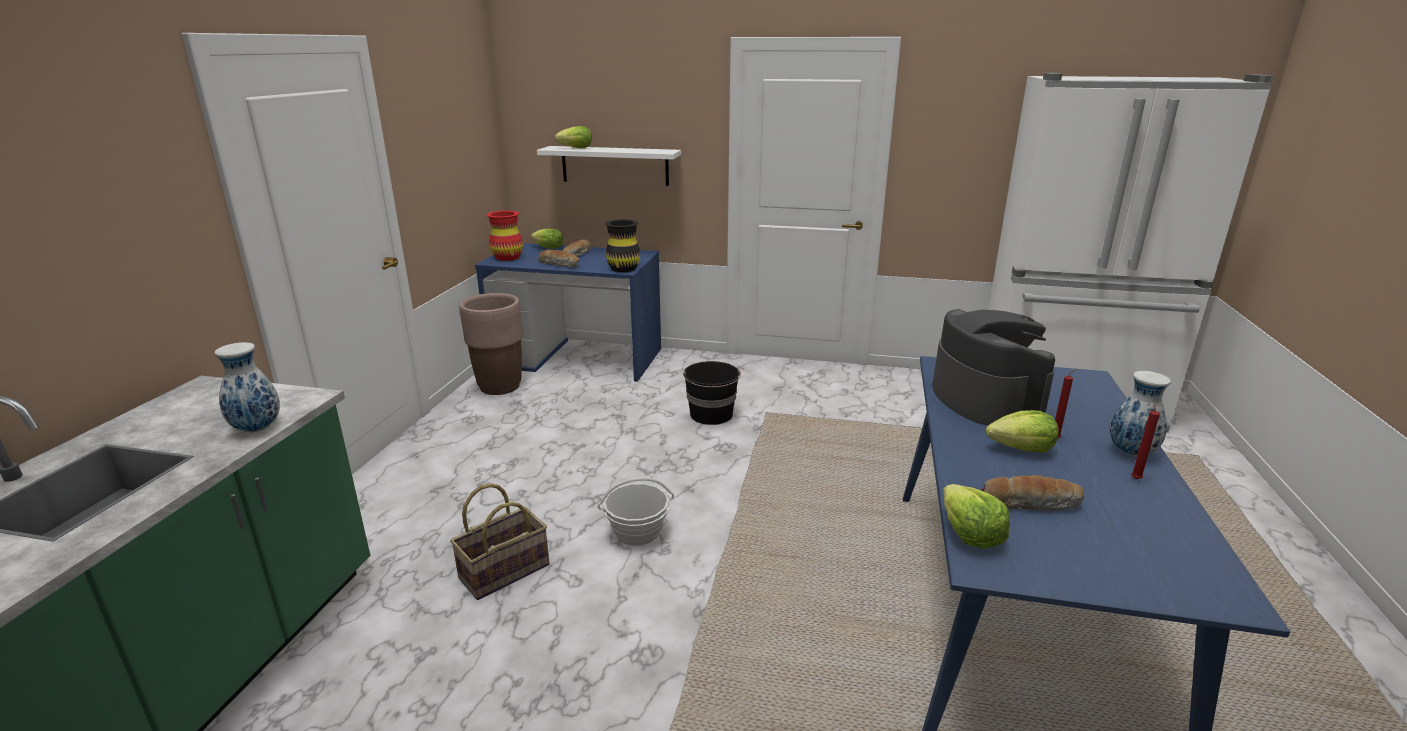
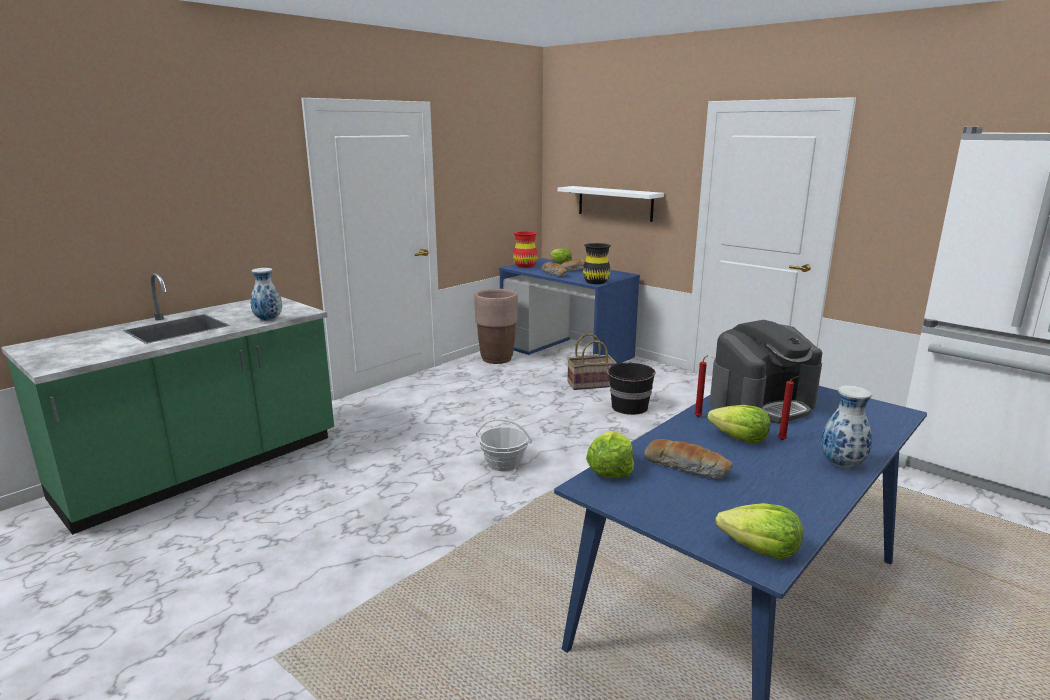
camera: 30 degrees right, 5 degrees down
basket [450,483,550,600] -> basket moved to [567,334,617,390]
lettuce [555,126,592,148] -> lettuce moved to [715,503,803,560]
coffee machine [932,309,1055,426] -> coffee machine turned 45 degrees clockwise [710,320,822,423]
red candle [1131,401,1160,479] -> red candle moved to [694,355,708,417]

